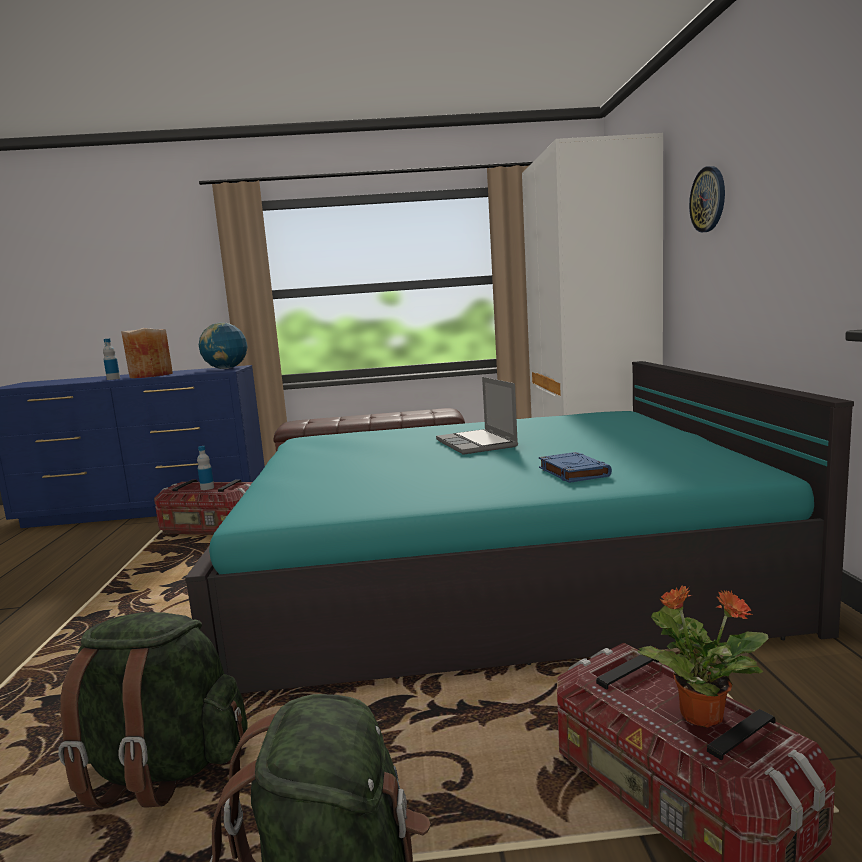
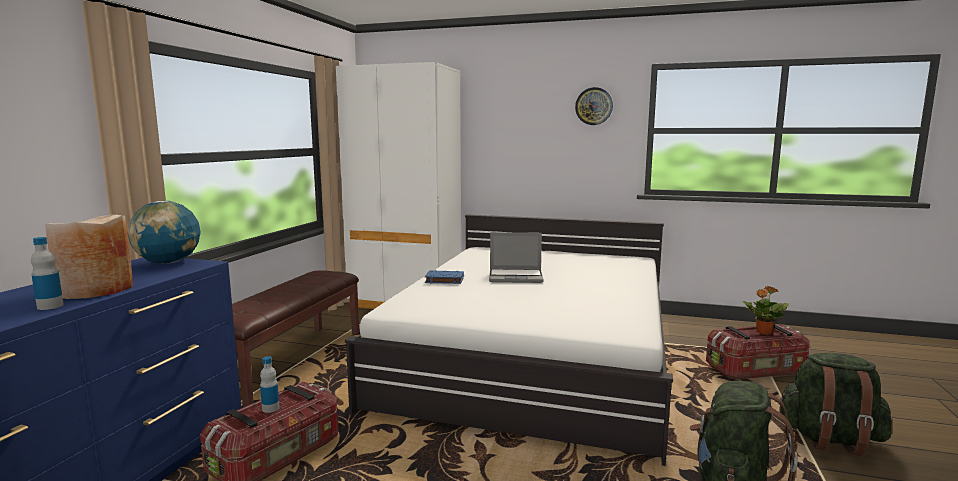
camera: 70 degrees left, 0 degrees up
turquoise bed [185,361,854,693] -> white bed [345,214,673,466]
blue book [539,452,612,483] -> blue book moved to [425,270,464,284]
wall clock [689,166,725,232] -> wall clock moved to [575,87,613,125]

